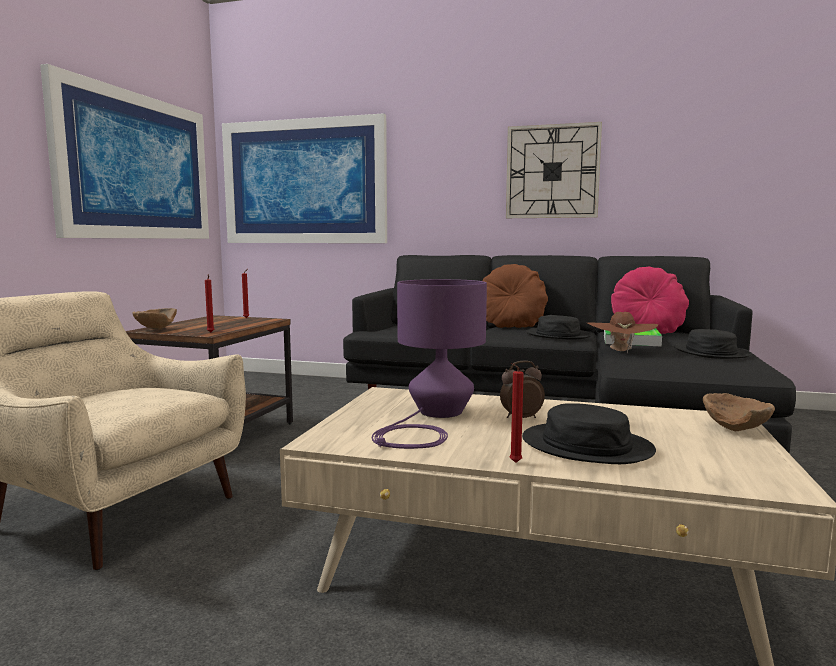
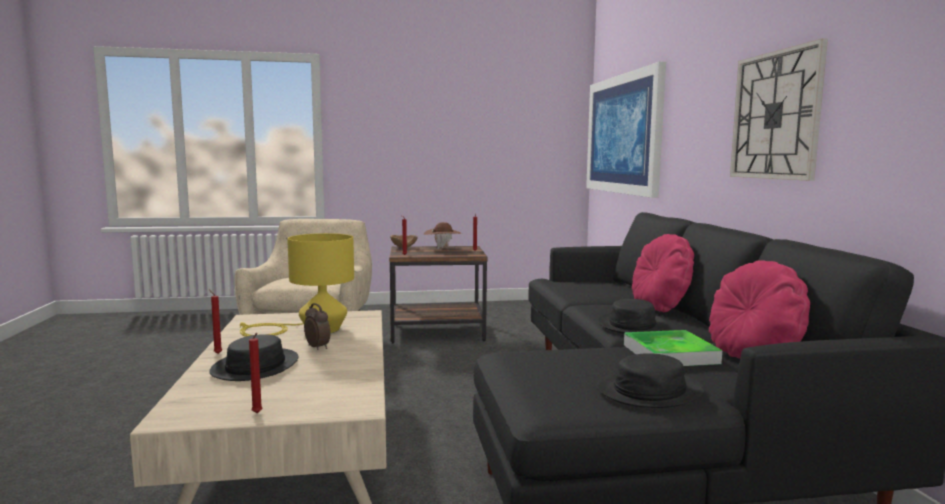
camera: 65 degrees right, 0 degrees up
picture [40,64,209,239] -> none
purple table lamp [372,279,487,449] -> yellow table lamp [240,233,354,337]
brown pillow [482,264,548,328] -> pink pillow [632,234,694,312]
brown hat [588,312,658,354] -> brown hat moved to [424,222,462,249]
brown bowl [703,393,775,431] -> none
none -> red candle [249,333,263,413]

